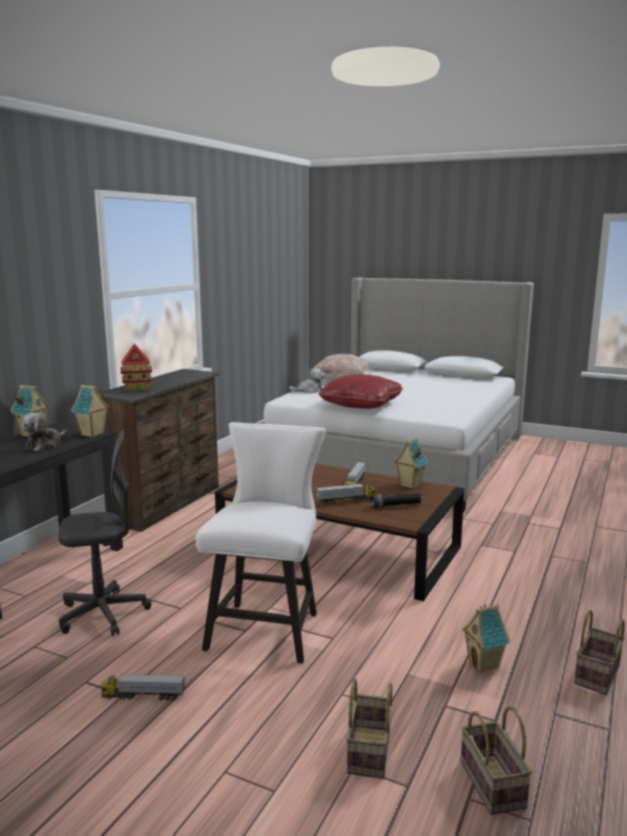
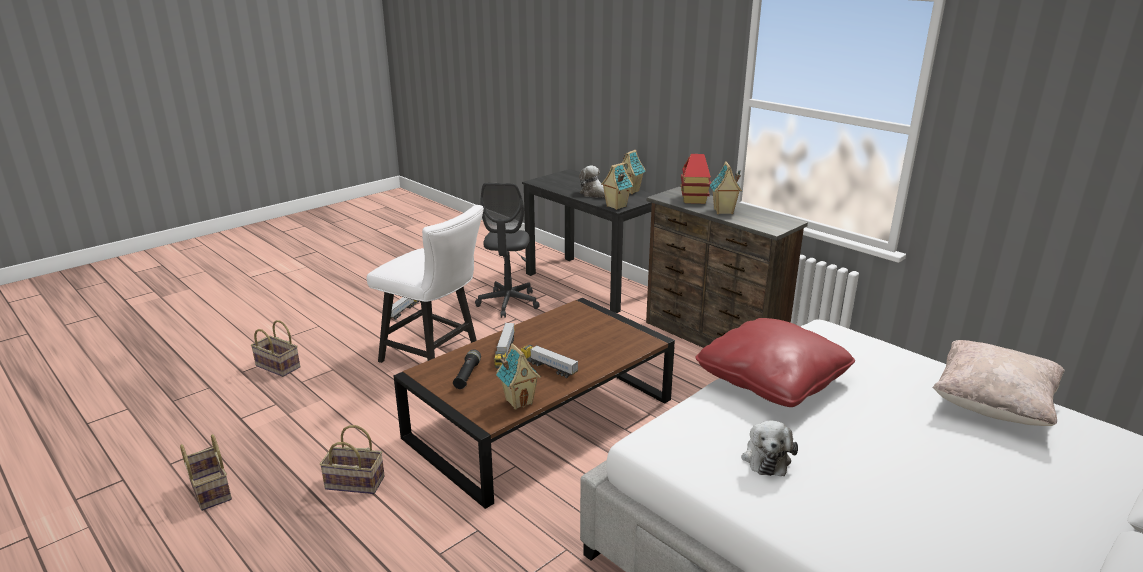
camera: 110 degrees right, 10 degrees up
plush toy [289,367,325,393] -> plush toy moved to [741,420,798,476]
basket [460,706,532,815] -> basket moved to [320,425,385,494]
toy house [462,604,510,673] -> toy house moved to [710,161,742,214]

